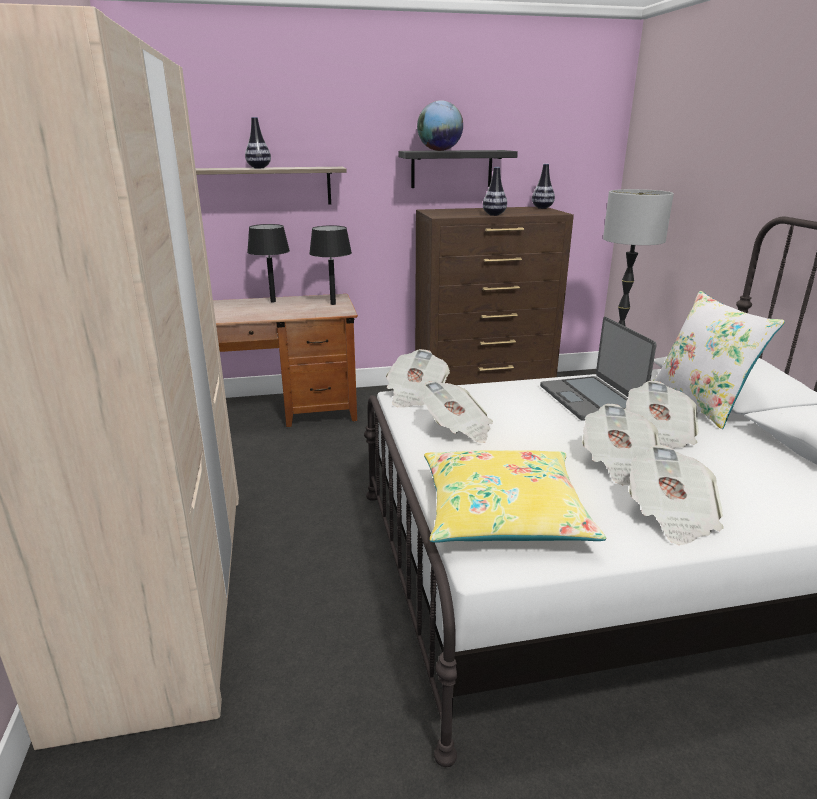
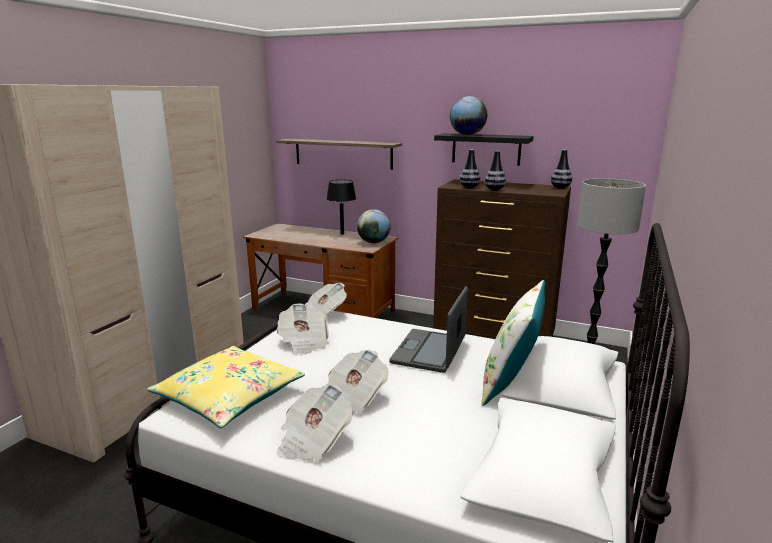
camera: 35 degrees right, 5 degrees down
vase [245,117,271,168] -> vase moved to [460,149,480,189]
black table lamp [309,225,352,305] -> globe [357,209,391,243]
newspaper [625,381,699,449] -> none

